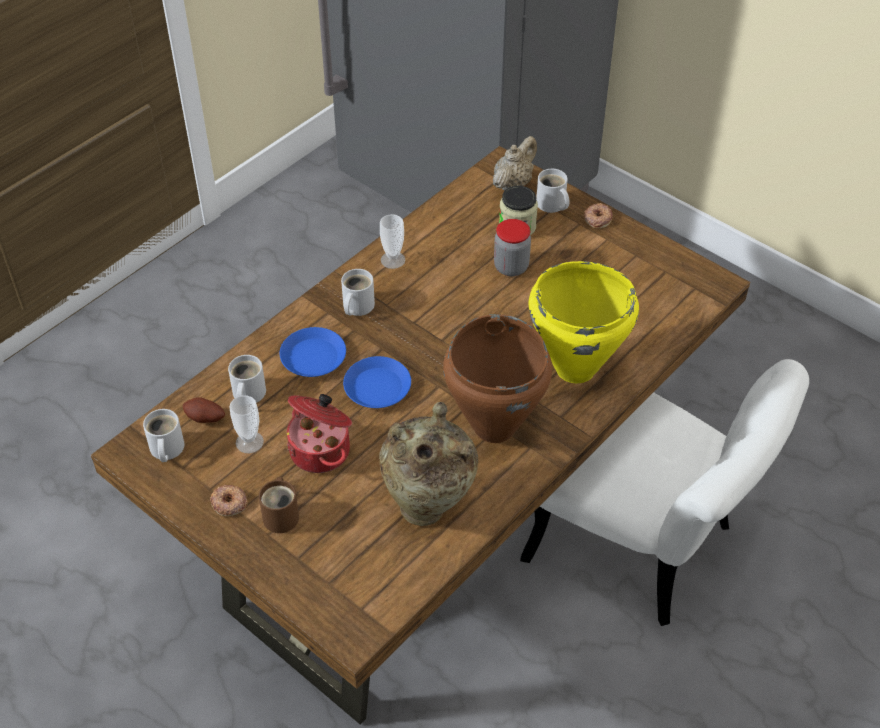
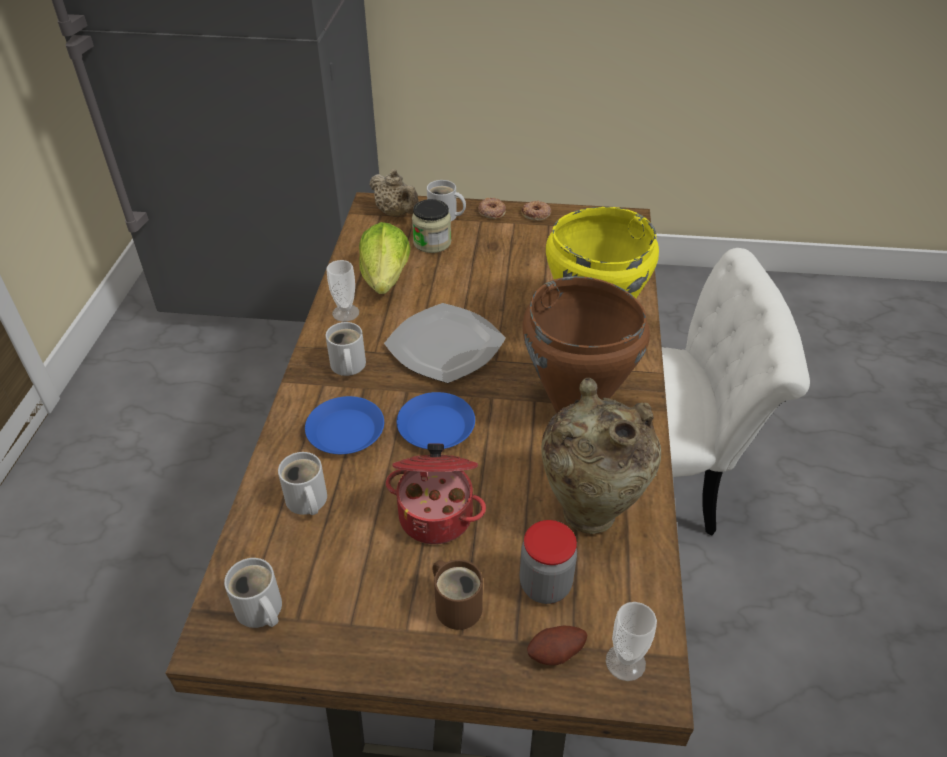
camera: 35 degrees left, 5 degrees down
potato [183,397,225,423] -> potato moved to [527,626,587,665]
donut [210,484,248,517] -> donut moved to [521,201,551,221]
cup [229,395,264,453] -> cup moved to [606,602,657,681]
beige teapot [493,136,537,190] -> beige teapot turned 135 degrees clockwise [369,169,419,217]
jar [494,219,531,276] -> jar moved to [520,520,577,604]
none -> lettuce [359,222,410,294]
none -> plate [384,303,506,383]

